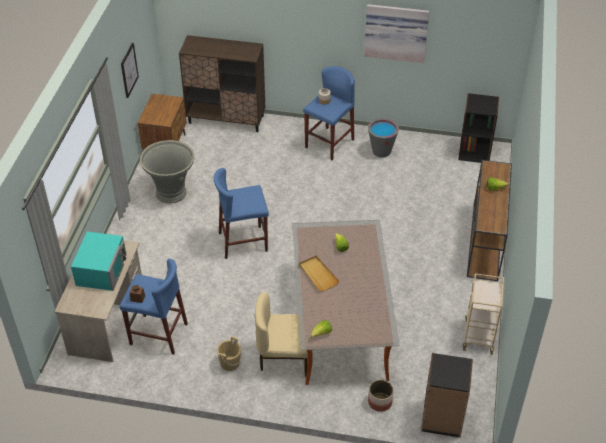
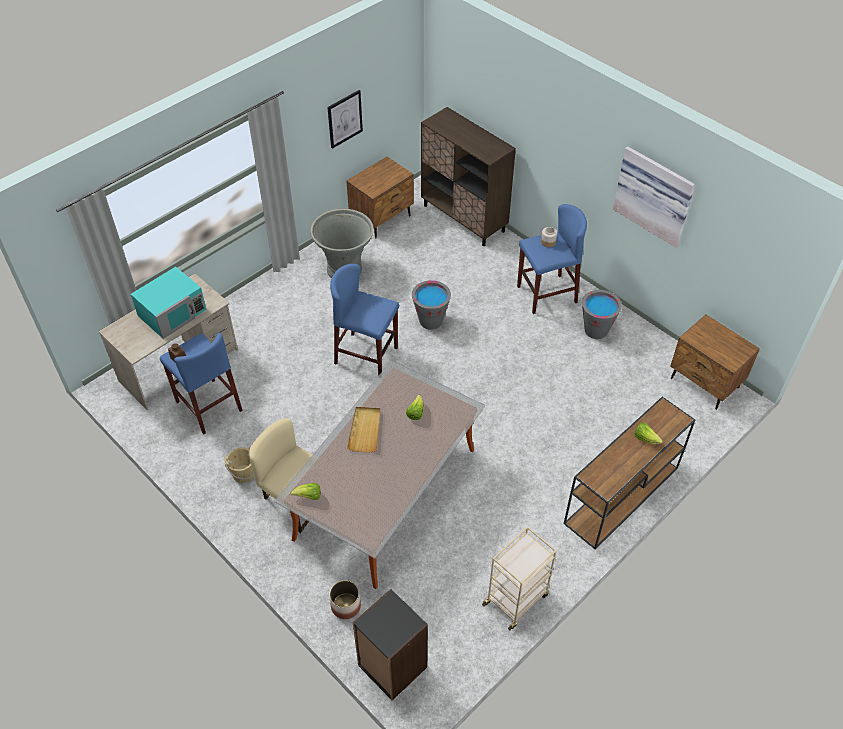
camera: 35 degrees right, 5 degrees up
black bookcase [458,93,499,163] -> brown nightstand [670,315,760,410]
none -> grey bucket [412,280,451,330]

